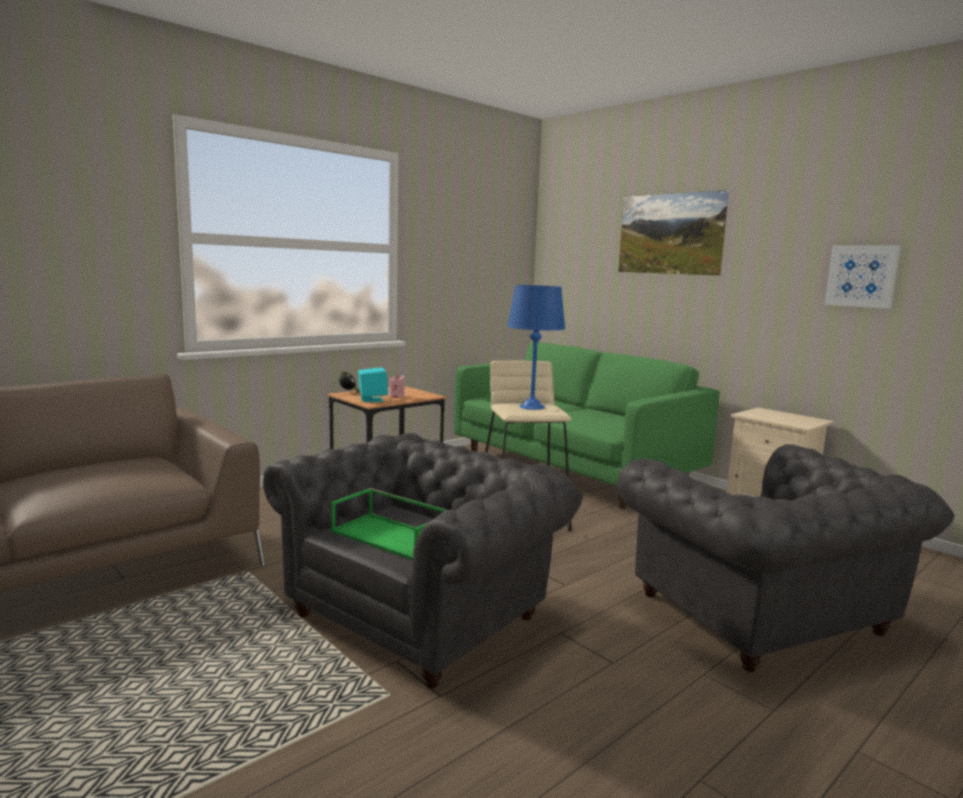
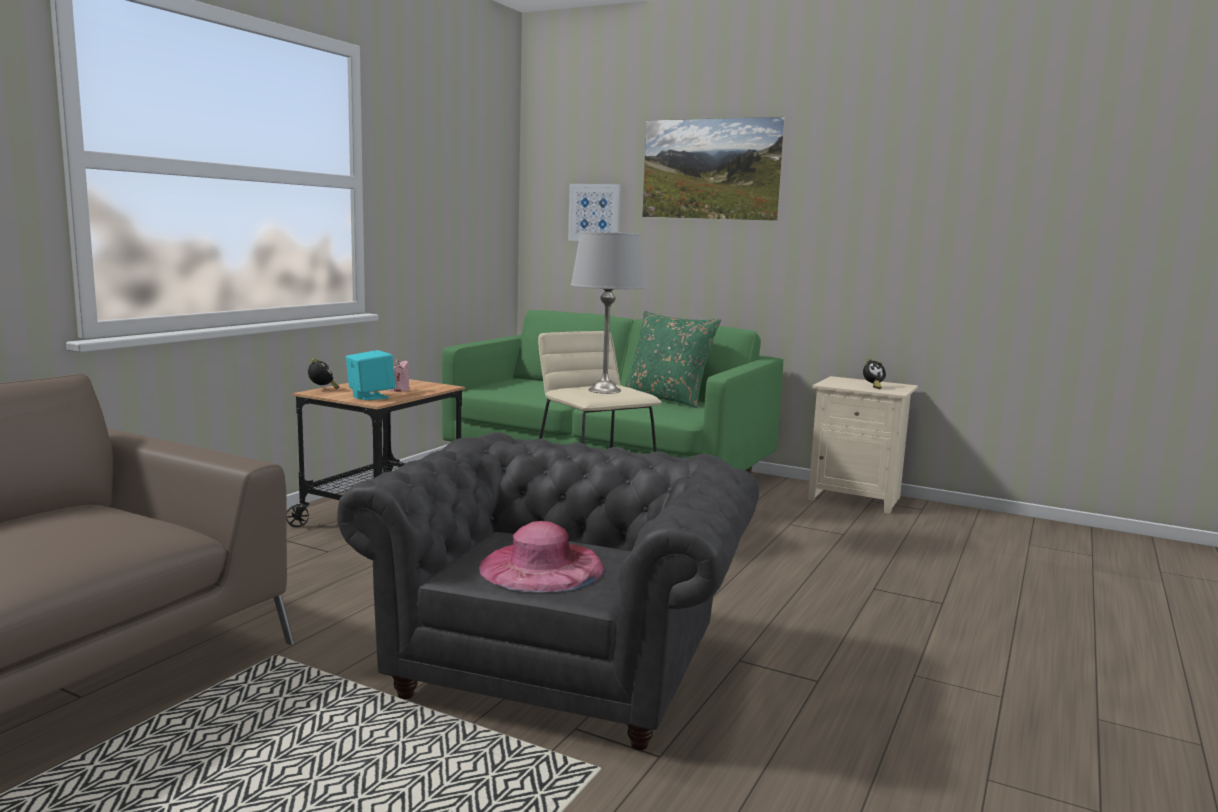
camera: 20 degrees left, 0 degrees up
green tray [331,488,446,560] -> pink hat [479,521,605,592]
blue table lamp [507,285,565,410] -> grey table lamp [571,231,646,394]
grey armchair [617,444,954,672] -> none
picture [824,245,901,309] -> picture moved to [568,184,621,241]
none -> green pillow [624,311,721,408]
none -> alarm clock [863,358,886,389]

